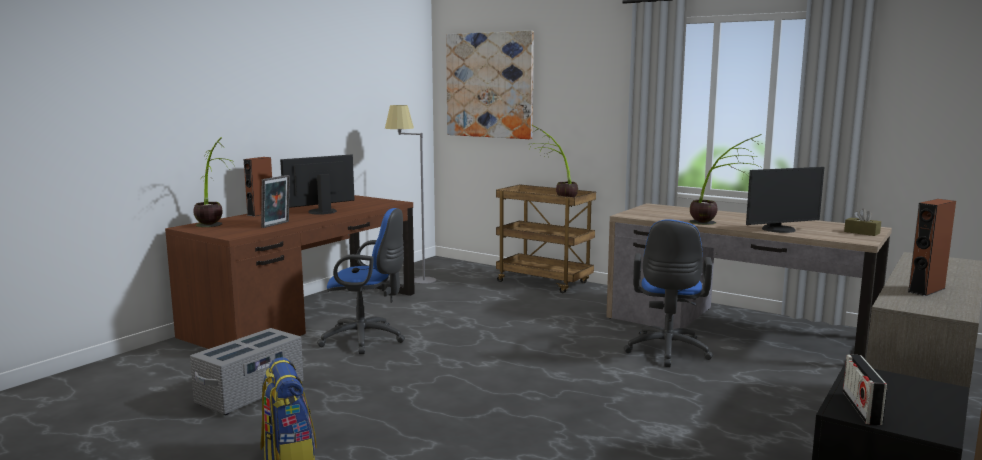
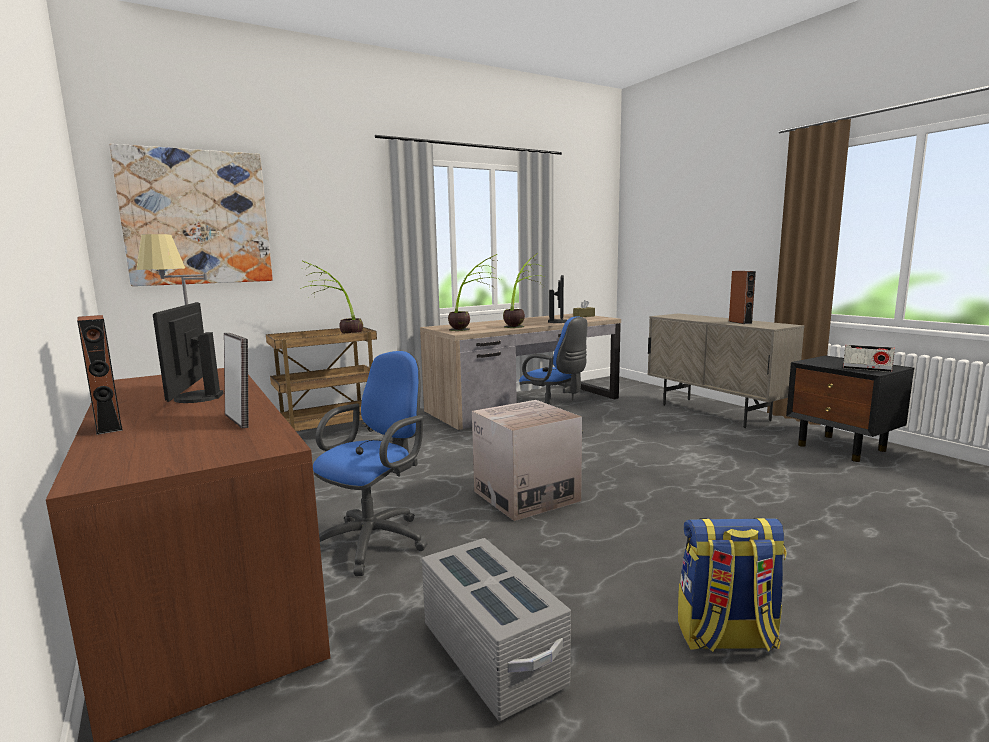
camera: 65 degrees left, 0 degrees up
potted plant [193,137,236,227] -> potted plant moved to [448,254,501,331]
none -> cardboard box [472,400,582,521]

